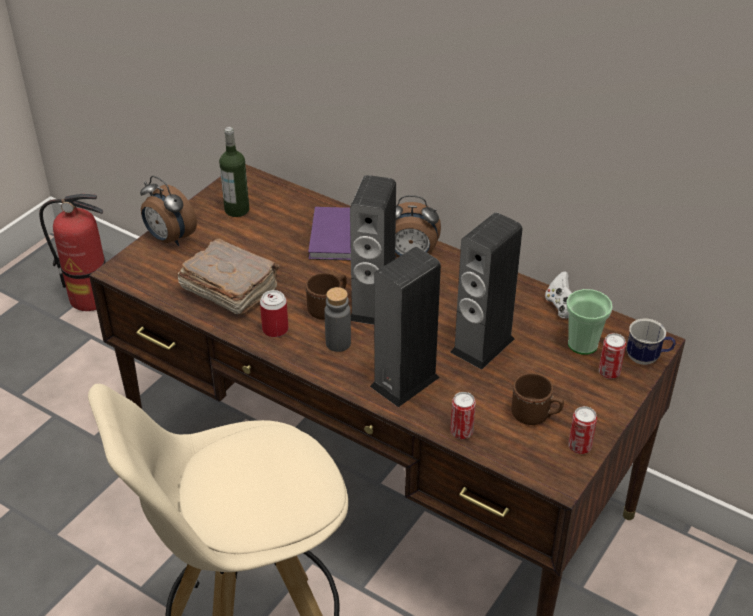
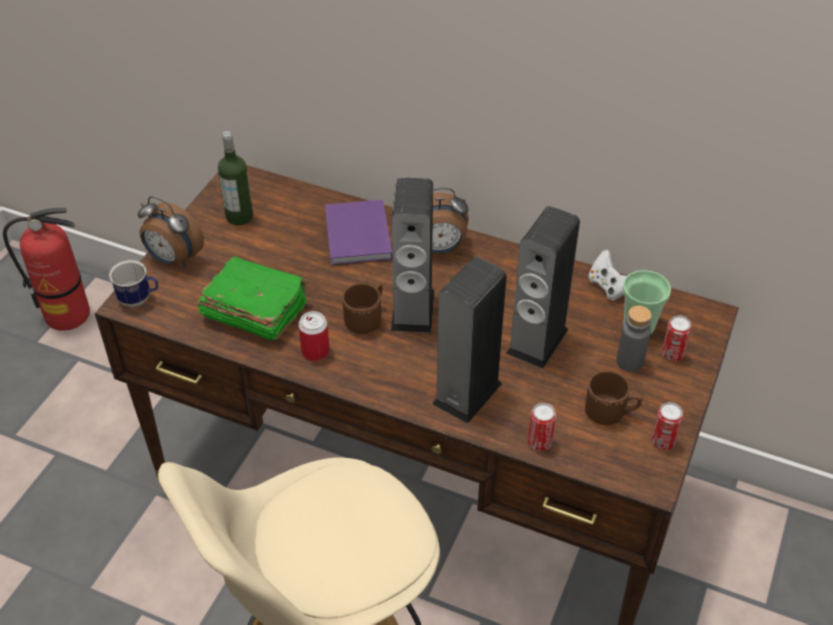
camera: 10 degrees left, 5 degrees up
brown book [178,238,280,315] -> green book [198,256,308,341]
grey bottle [324,287,351,352] -> grey bottle moved to [616,306,652,372]
mug [627,318,676,365] -> mug moved to [109,260,158,307]

